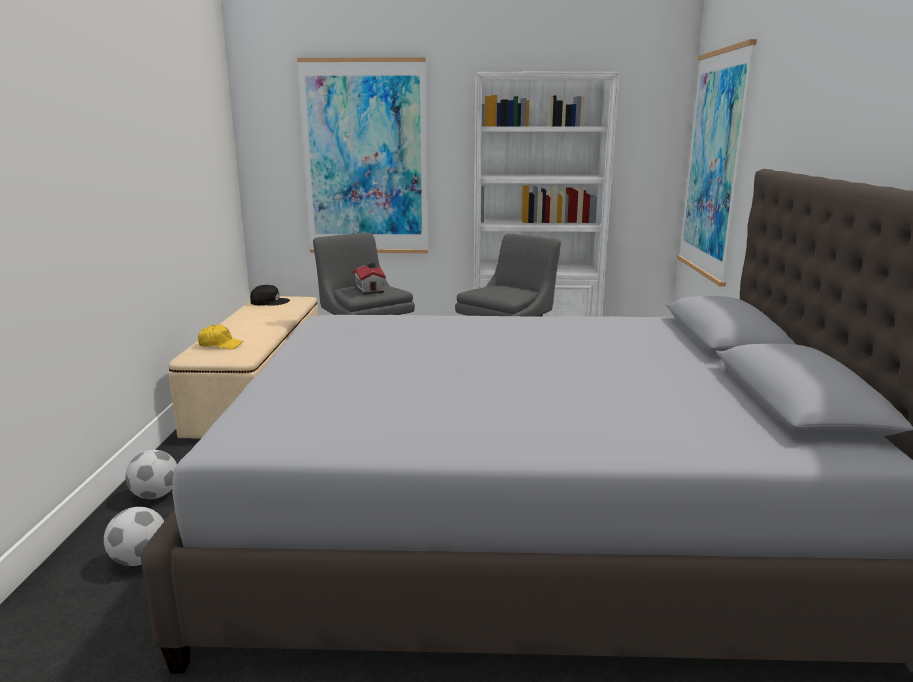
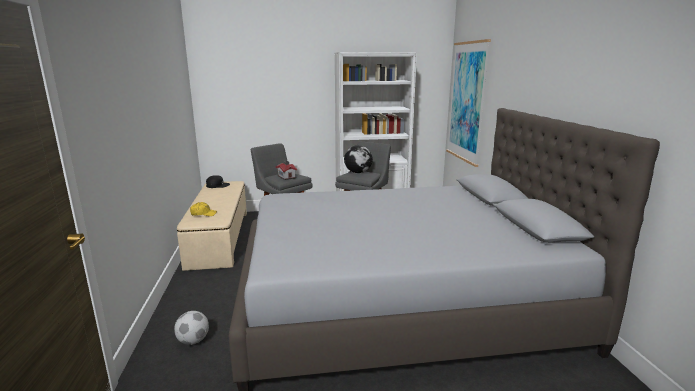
camera: 10 degrees left, 0 degrees up
football [125,450,177,499] -> none
picture [297,57,428,253] -> none
none -> globe [344,145,373,173]

